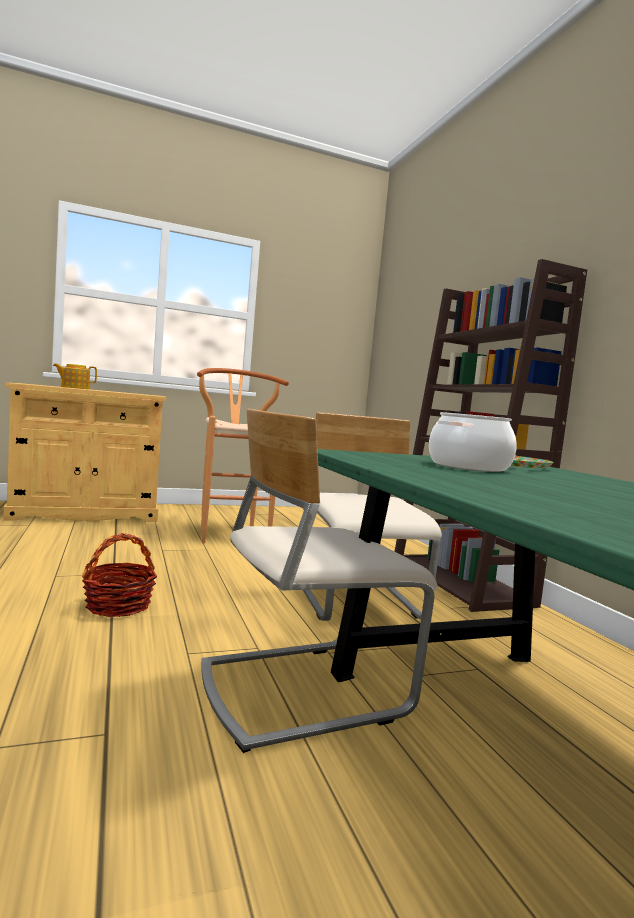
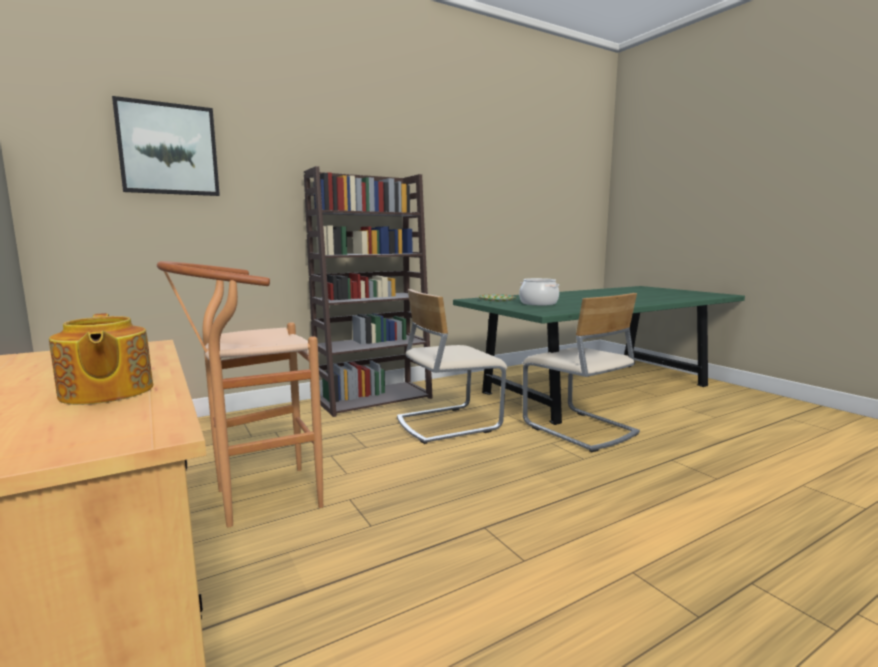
camera: 100 degrees left, 5 degrees up
basket [82,533,157,617] -> none
none -> picture [112,96,220,196]

